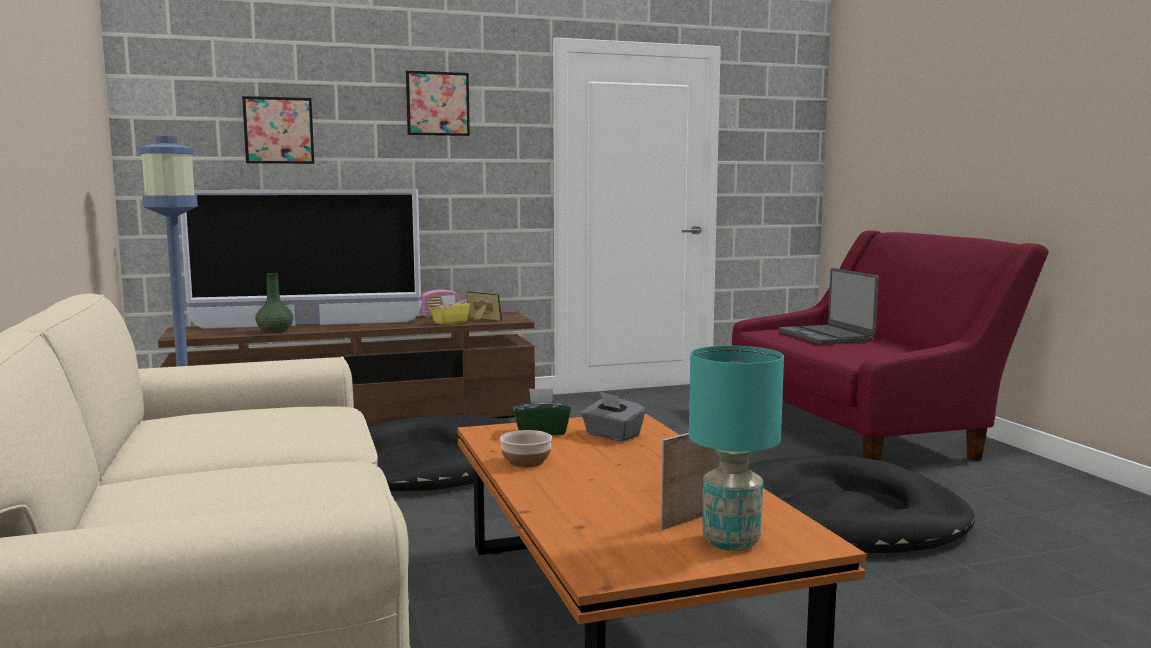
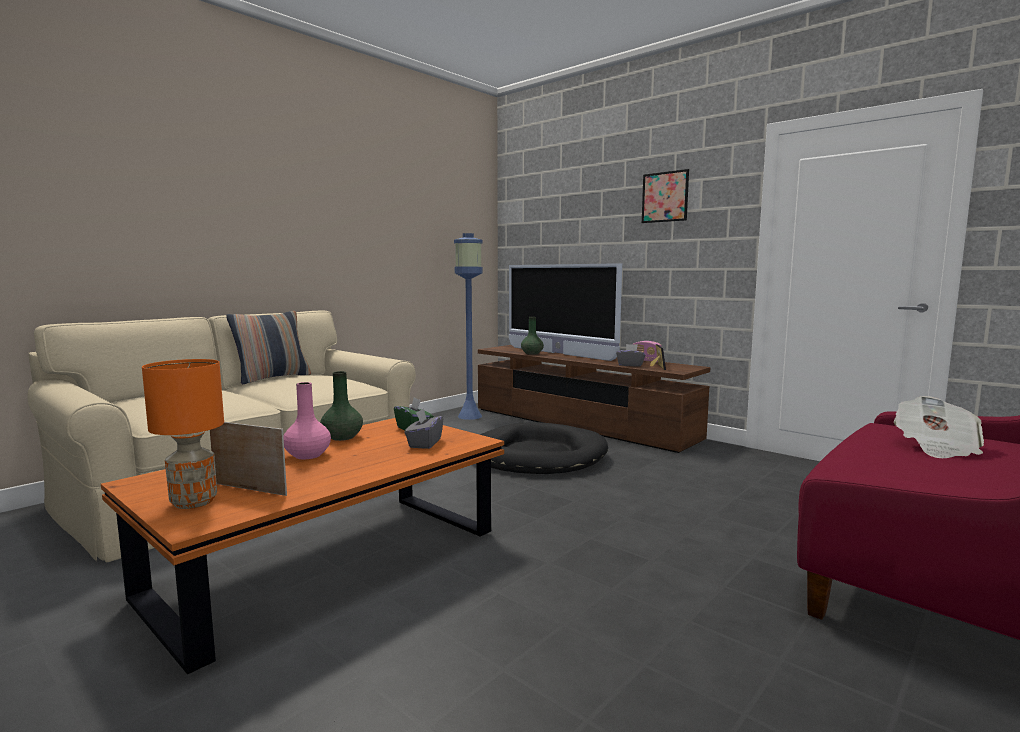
camera: 60 degrees right, 0 degrees up
picture [242,96,314,164] -> none
yellow tissue box [430,295,470,325] -> grey tissue box [616,344,645,367]
bowl [500,430,552,468] -> green vase [320,371,363,441]
turquoise table lamp [689,346,784,551] -> orange table lamp [142,359,224,509]
black dog bed [748,455,975,553] -> none
laptop [779,268,879,345] -> newspaper [893,396,984,458]
none -> pillow [226,311,311,384]
none -> pink vase [283,382,331,459]

